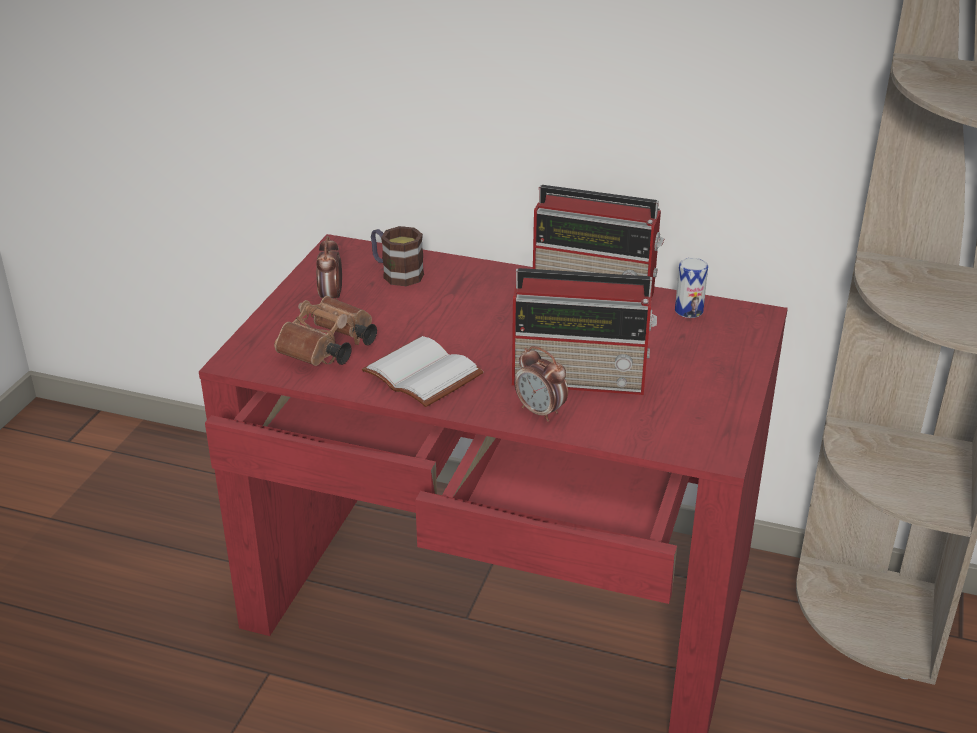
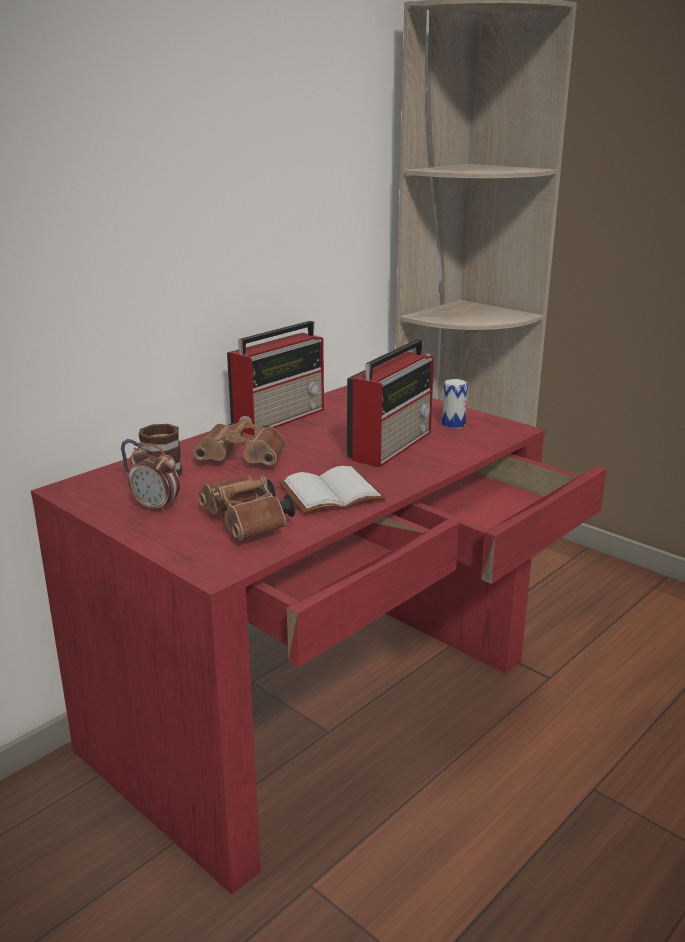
camera: 65 degrees left, 10 degrees down
alarm clock [514,346,568,422] -> none
can [675,258,708,318] -> can moved to [442,379,468,429]
none -> brown binoculars [193,416,286,465]

